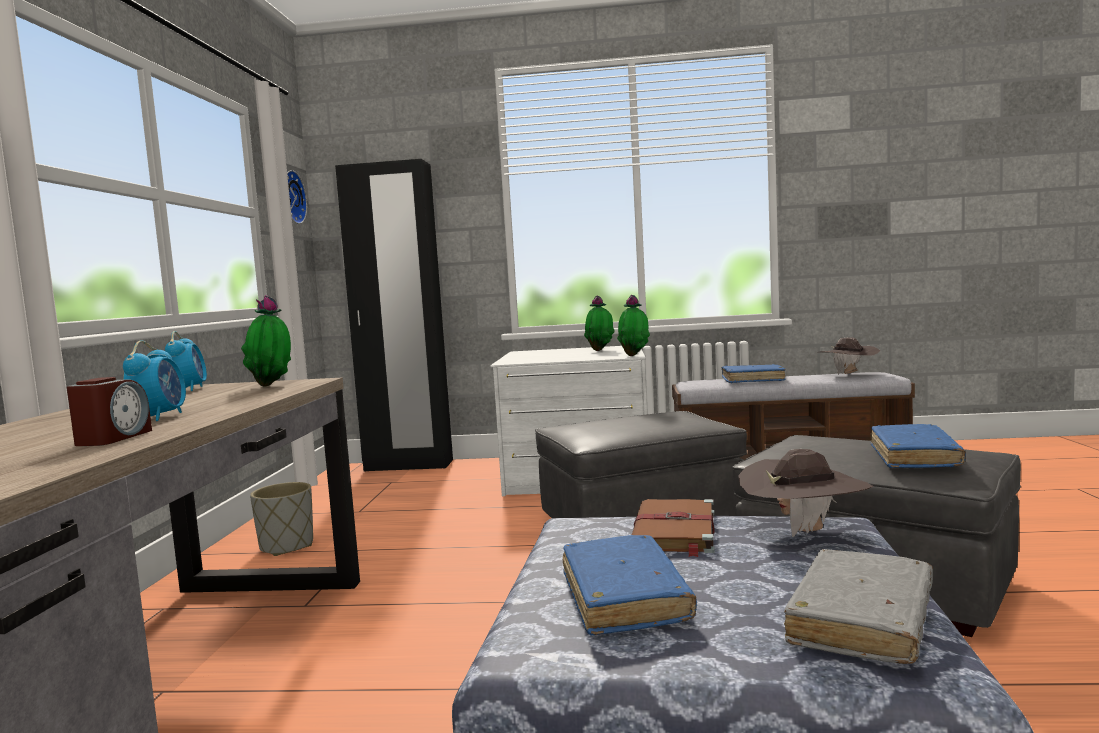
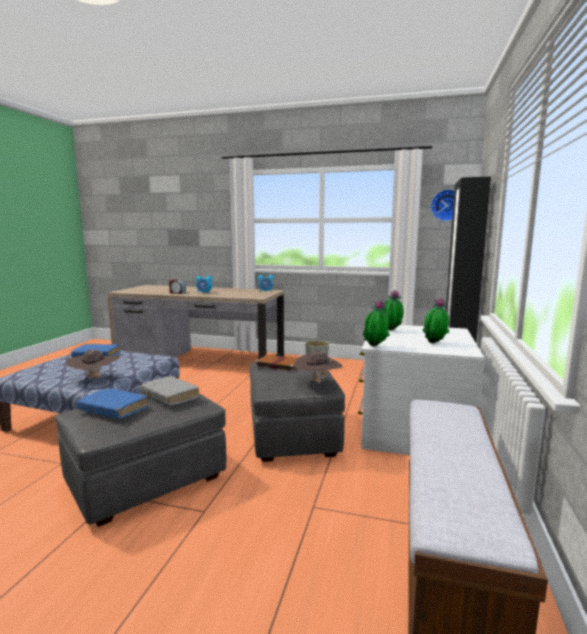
camera: 100 degrees right, 5 degrees up
potted plant [241,295,291,387] -> potted plant moved to [382,290,403,331]
brown book [632,499,715,557] -> brown book moved to [255,355,296,371]
blue book [722,364,786,383] -> none
grey book [784,549,933,664] -> grey book moved to [140,376,200,406]
brown hat [819,337,880,375] -> brown hat moved to [294,351,342,383]

